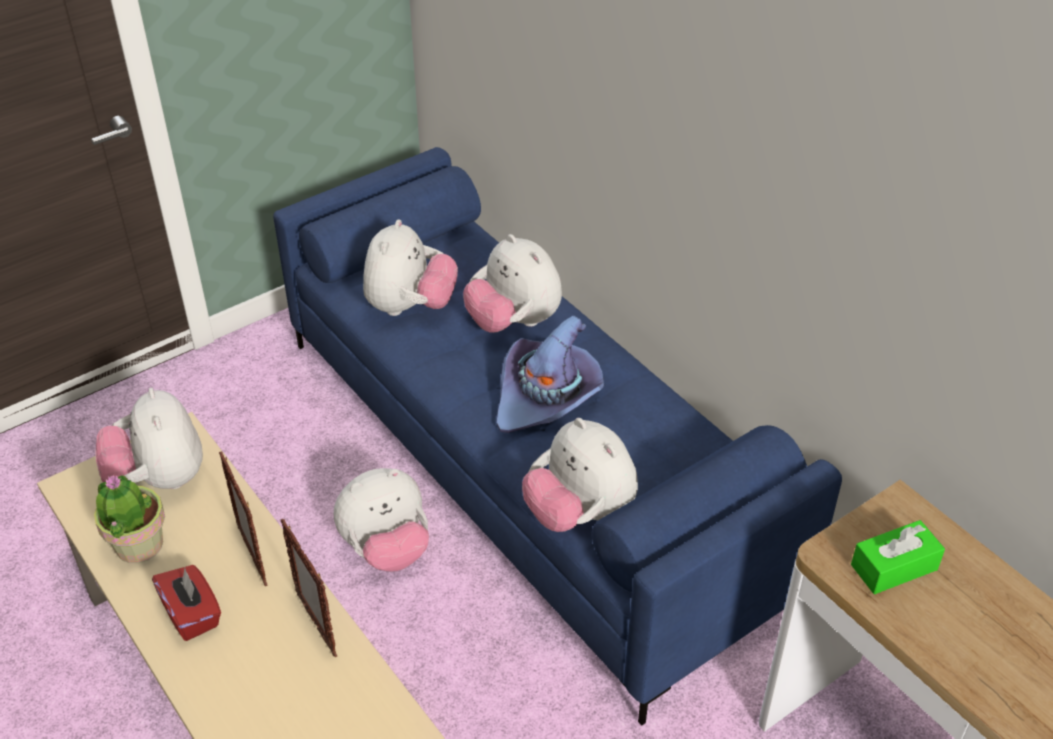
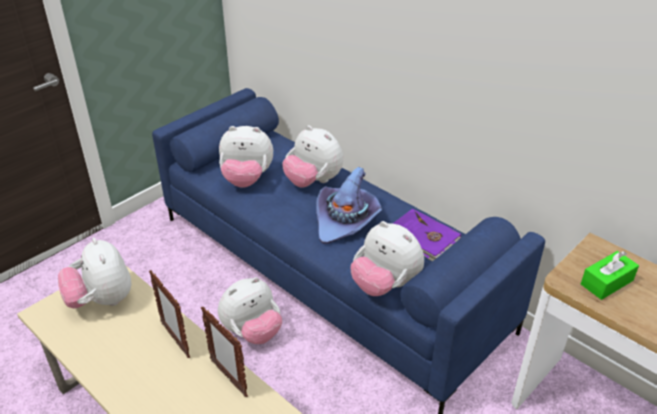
camera: 10 degrees left, 5 degrees down
potted plant [94,475,165,563] -> none
red tissue box [152,565,221,641] -> none
plush toy [363,219,458,316] -> plush toy turned 90 degrees clockwise [219,126,273,188]
none -> purple book [393,208,461,261]

